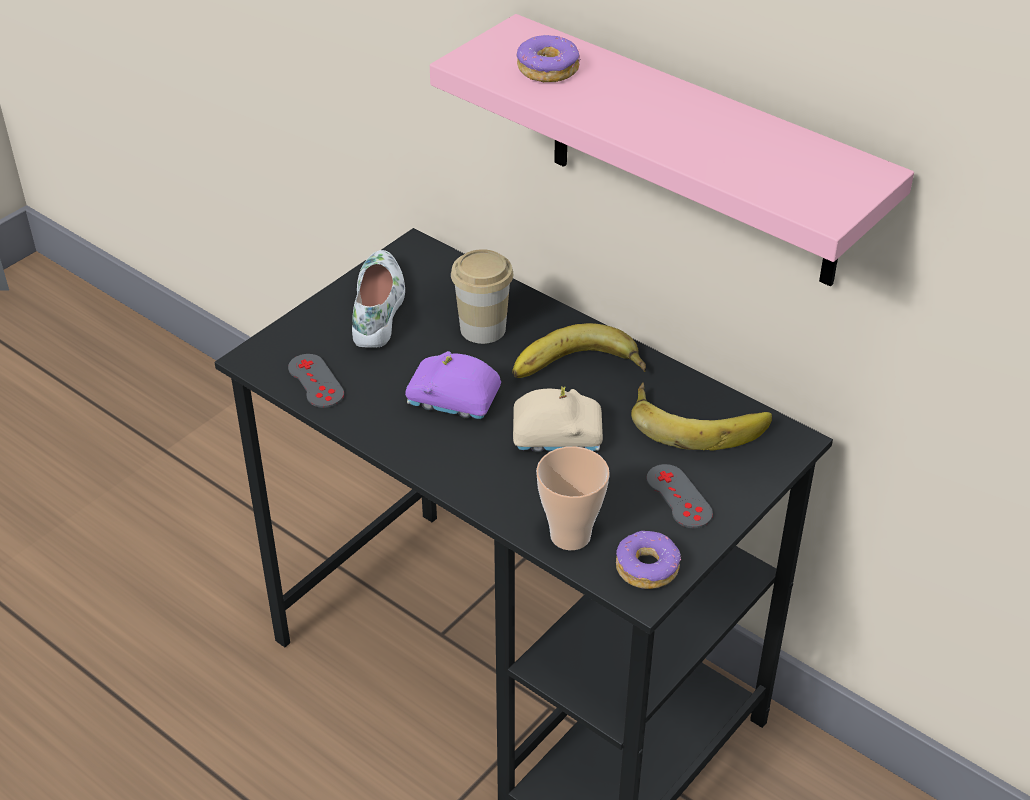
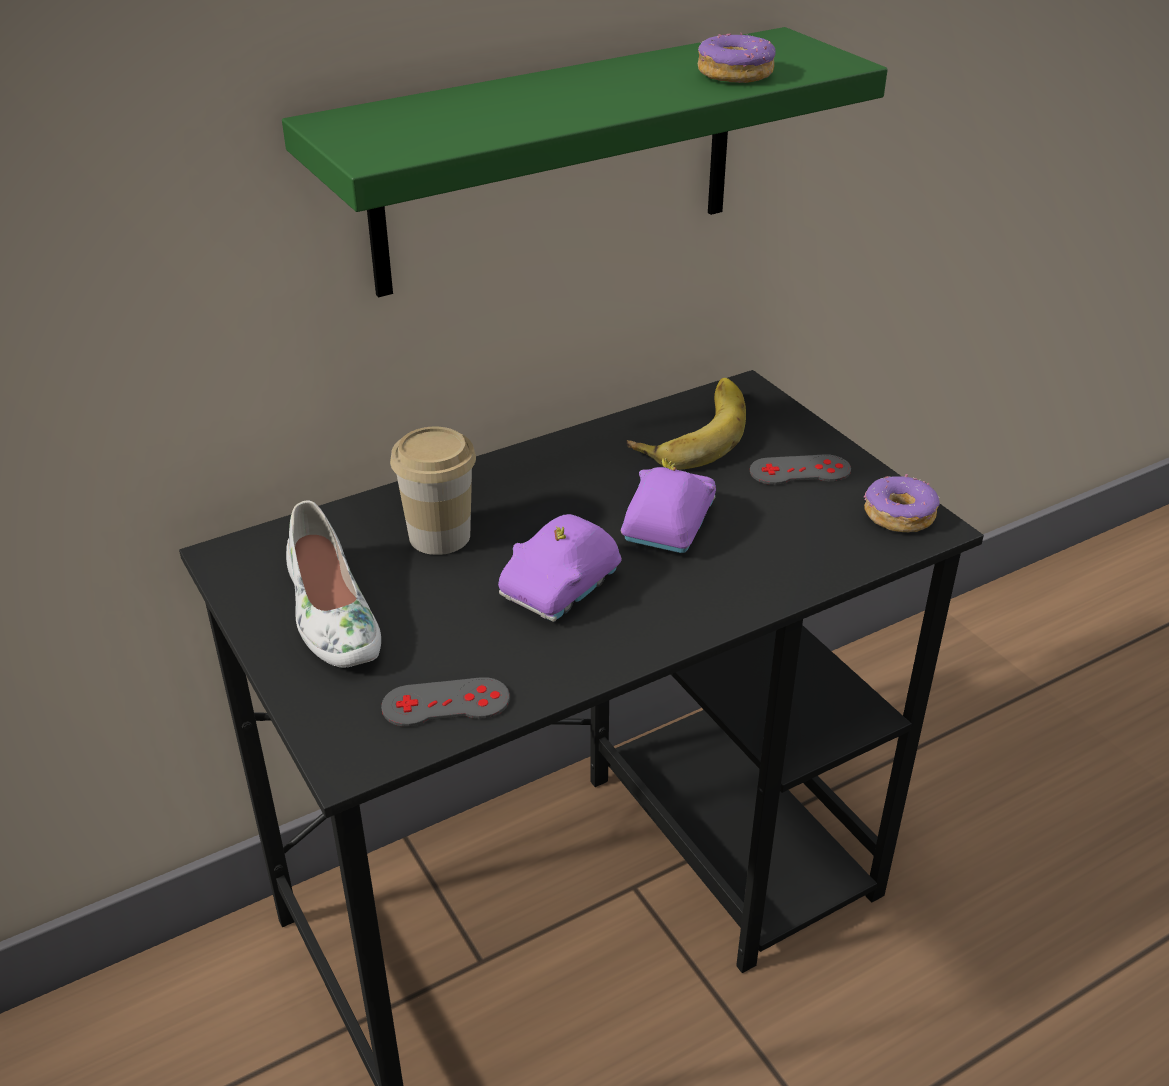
camera: 70 degrees left, 5 degrees down
white shoe [352,250,405,348] -> white shoe turned 135 degrees counterclockwise [286,500,381,667]
pink shelf [430,14,914,287] -> green shelf [282,27,888,297]
banana [512,323,646,378] -> none
beige toy car [513,386,603,452] -> purple toy car [621,458,716,553]
donut [517,35,581,82] -> donut moved to [698,33,776,83]
cup [536,446,610,550] -> none

